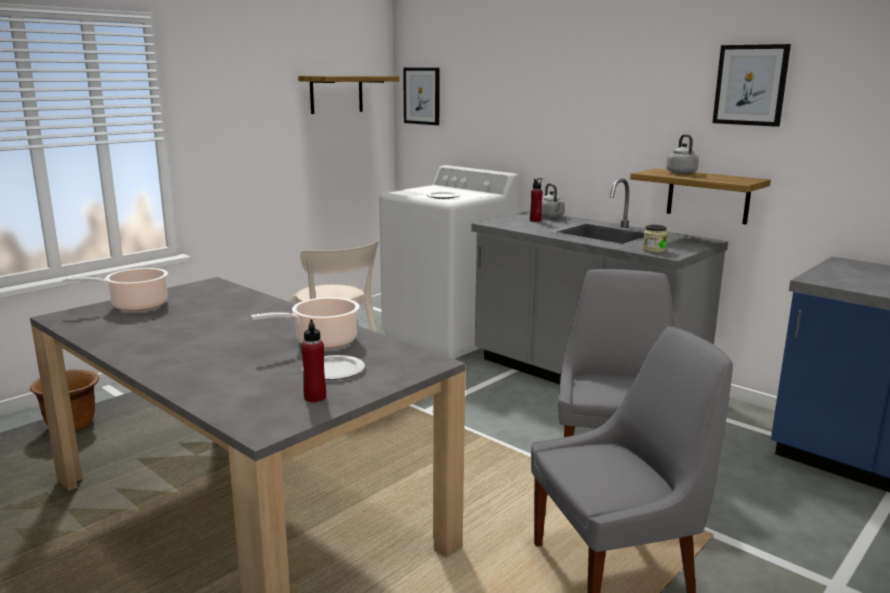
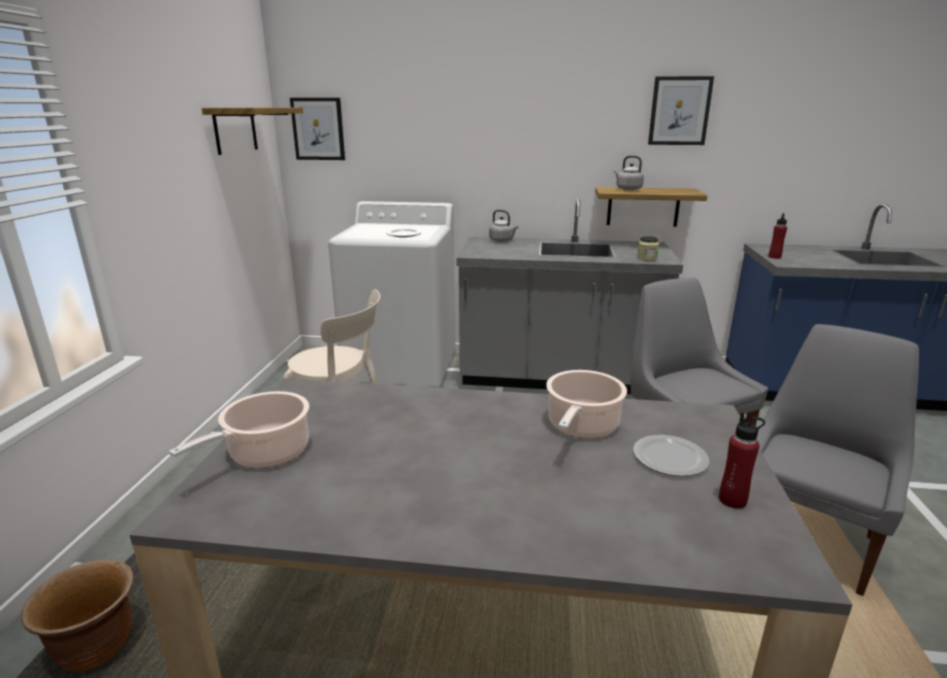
camera: 35 degrees left, 5 degrees up
red bottle [530,178,543,222] -> red bottle moved to [768,213,787,259]

